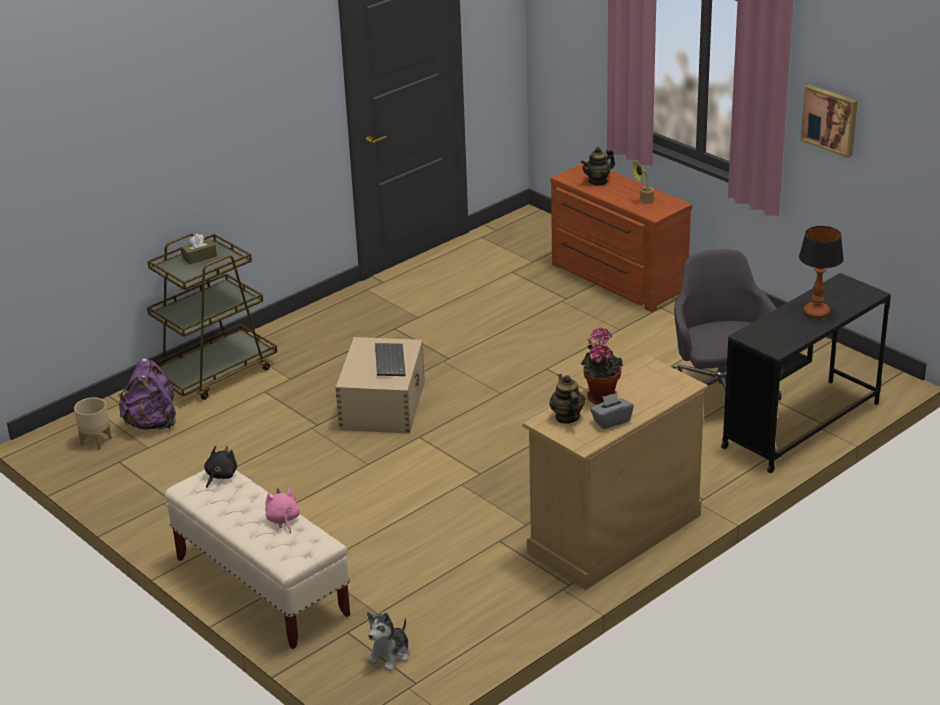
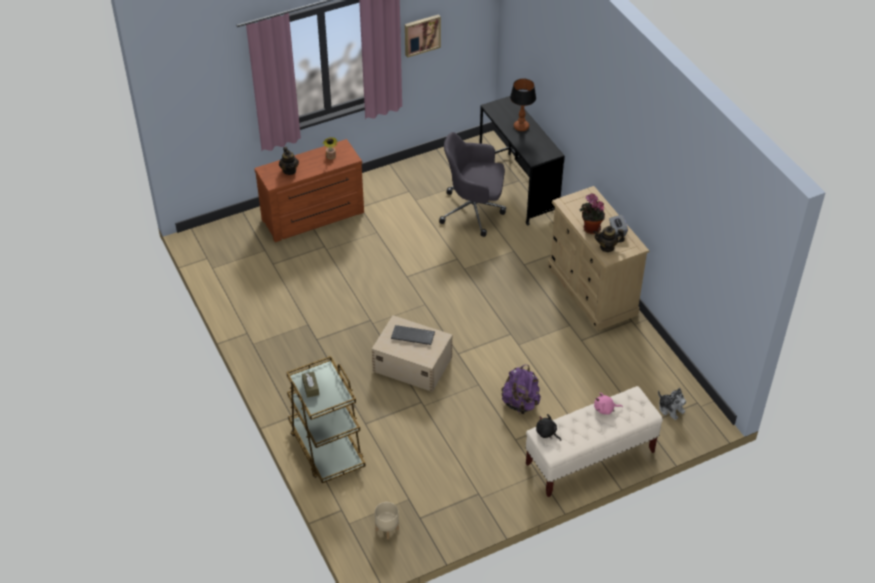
camera: 75 degrees left, 15 degrees up
purple backpack [118,358,176,430] -> purple backpack moved to [502,365,541,415]

